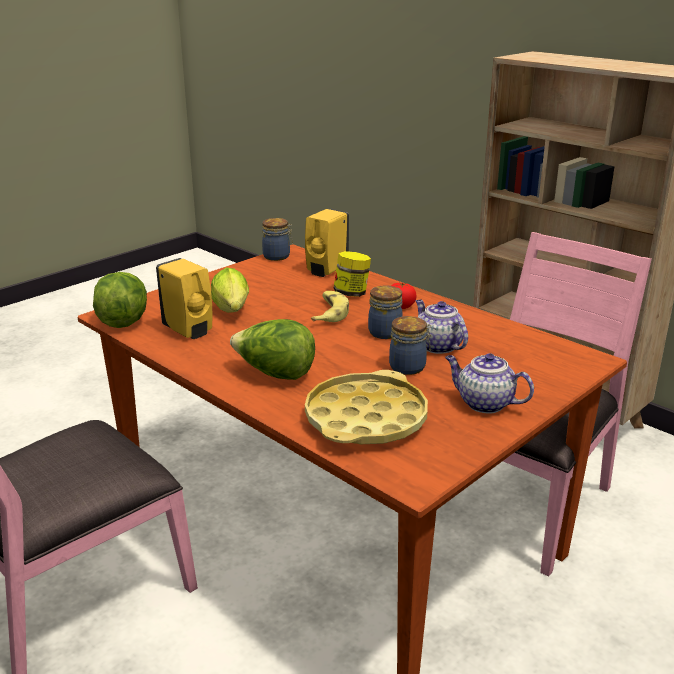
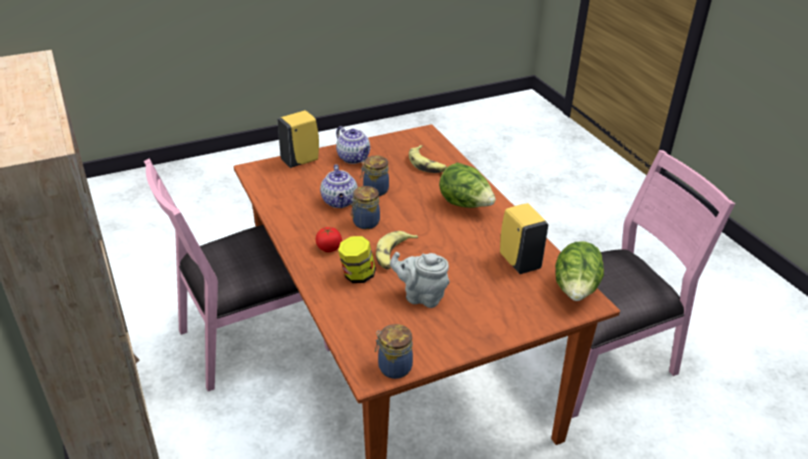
camera: 160 degrees left, 10 degrees up
lettuce [211,268,249,313] -> none
yellow soap dispenser [305,208,349,277] -> yellow soap dispenser moved to [277,110,319,168]
yellow tray [305,370,428,444] -> banana [409,145,447,173]
none -> grey teapot [390,252,450,308]

